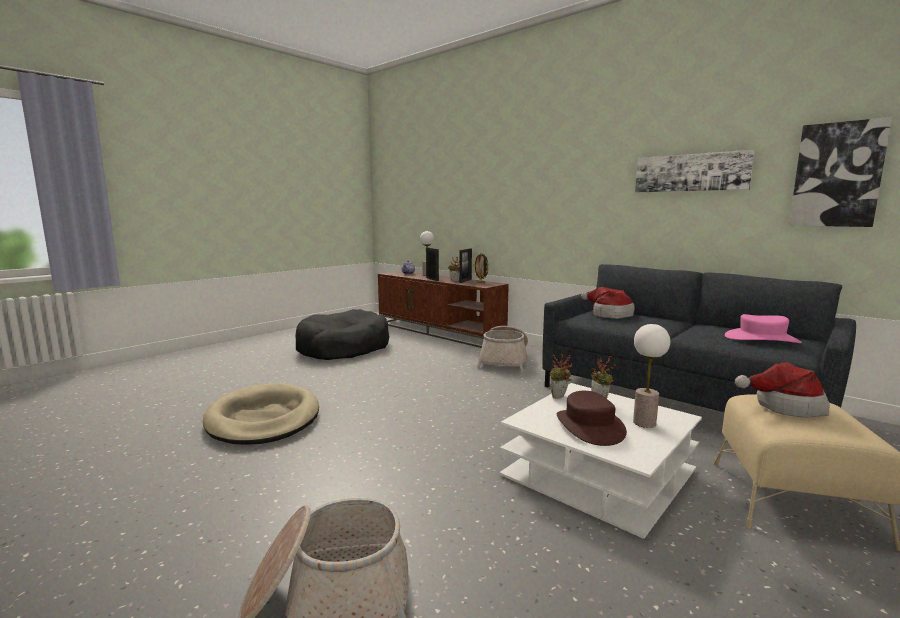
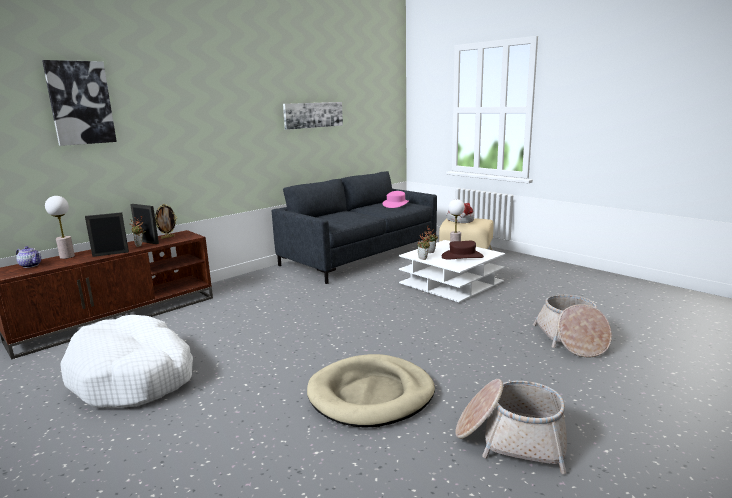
camera: 85 degrees left, 5 degrees up
black dog bed [295,309,389,360] -> white dog bed [60,315,193,408]
basket [477,326,528,372] -> basket moved to [455,379,567,474]
hat [581,287,635,319] -> none
picture [789,117,892,227] -> picture moved to [42,60,117,146]

